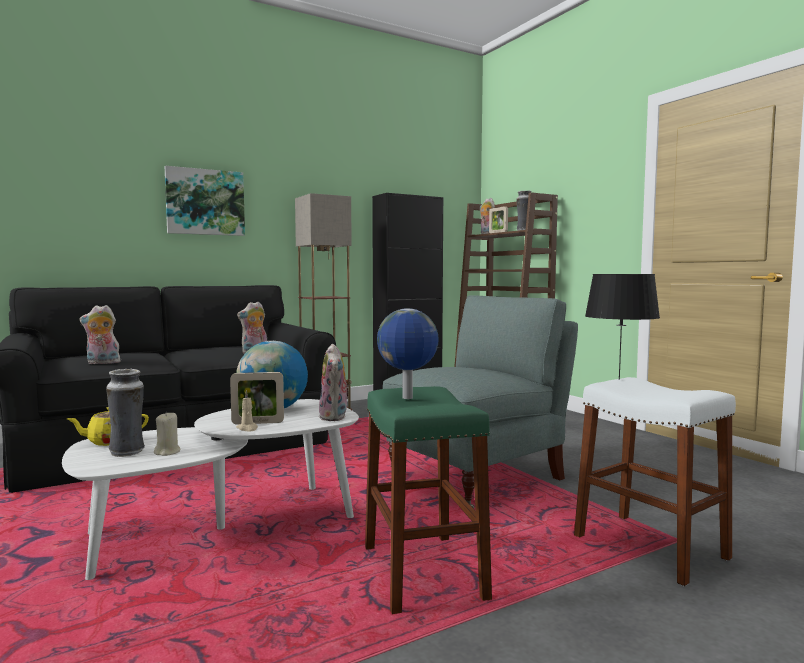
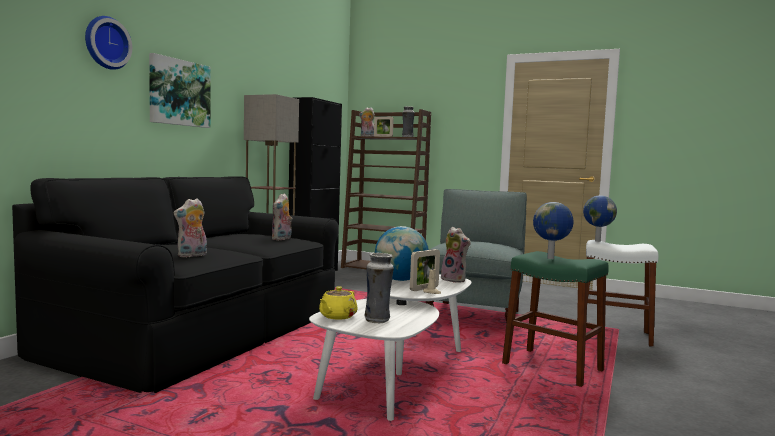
camera: 35 degrees left, 0 degrees up
beige candle [154,412,181,456] -> none
black table lamp [585,274,660,380] -> globe [583,195,617,242]
none -> wall clock [85,16,132,70]

